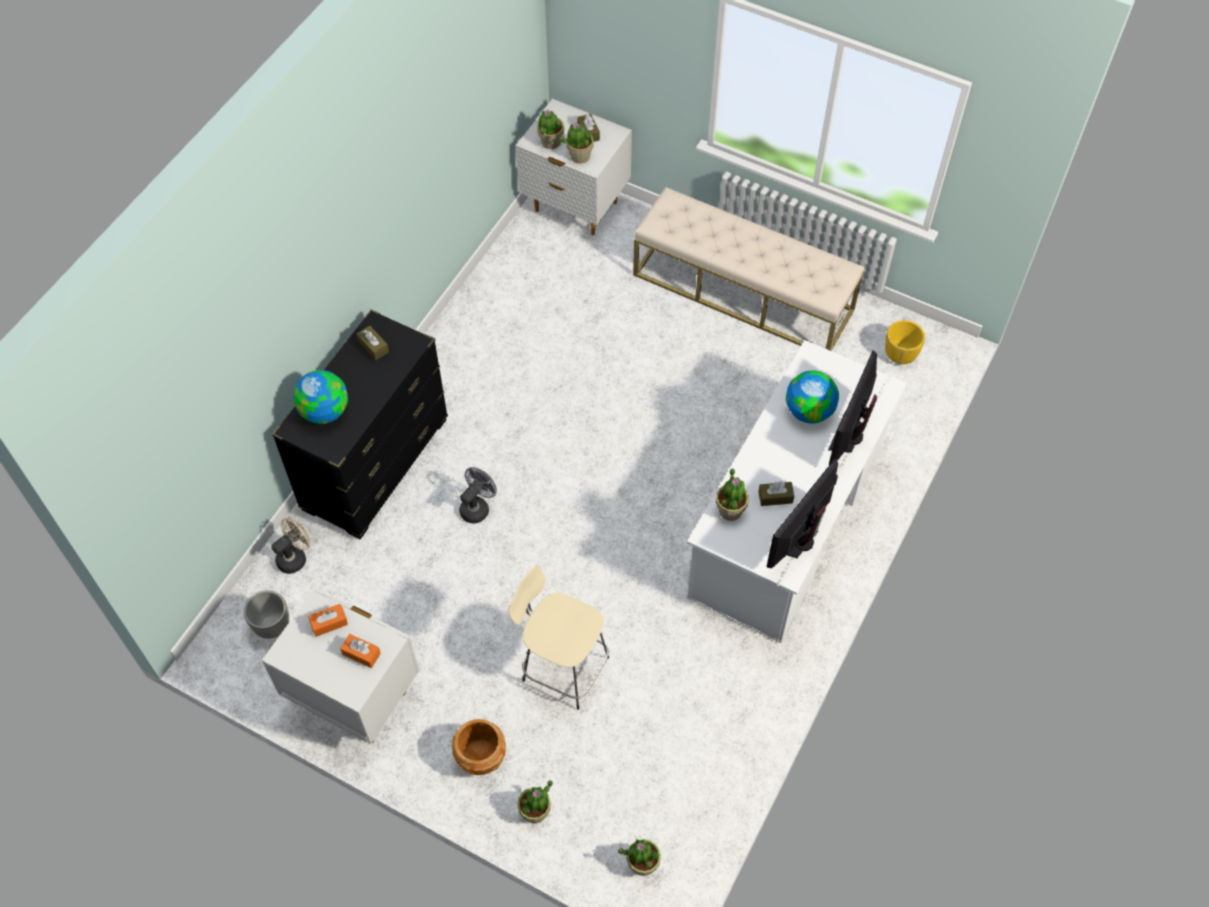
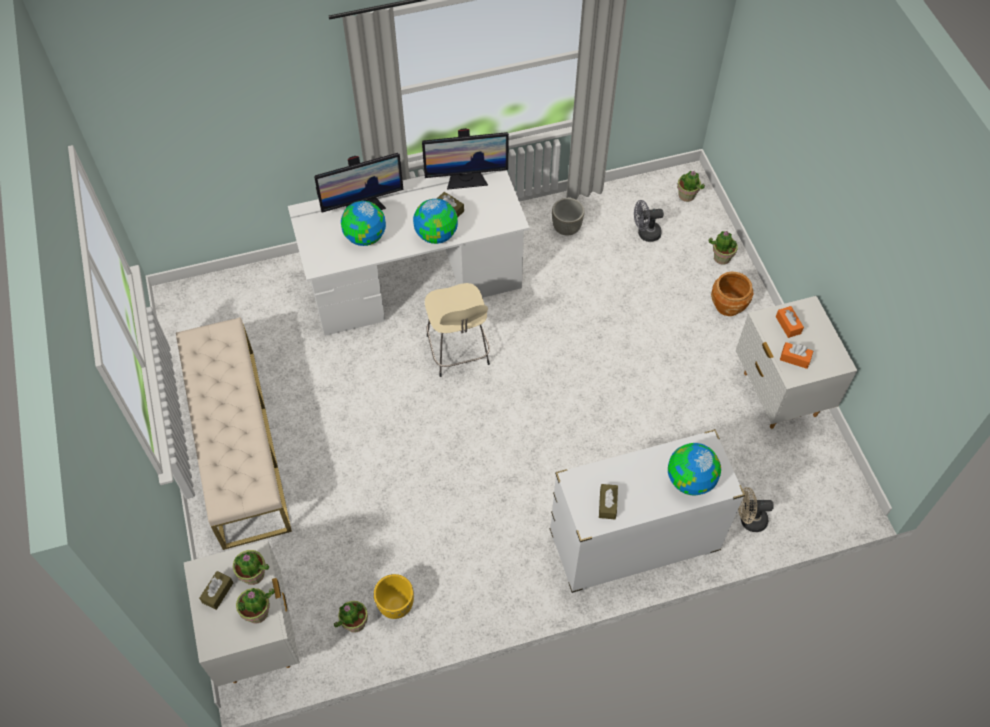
camera: 135 degrees left, 0 degrees up
grey planter [244,590,289,639] -> grey planter moved to [552,198,584,236]
black dresser [272,310,448,539] -> white dresser [550,429,745,593]
grey fan [459,467,497,523] -> grey fan moved to [634,200,664,242]
beige stool [508,565,609,710] -> beige stool moved to [425,283,490,377]
potted plant [716,469,749,521] -> potted plant moved to [334,601,368,633]
yellow planter [885,320,925,364] -> yellow planter moved to [374,574,414,619]
none -> globe [413,199,458,244]

